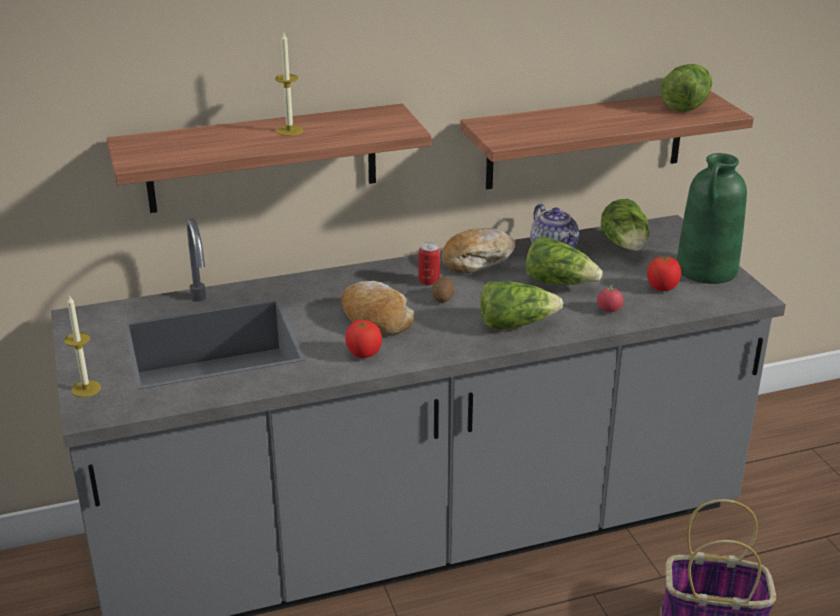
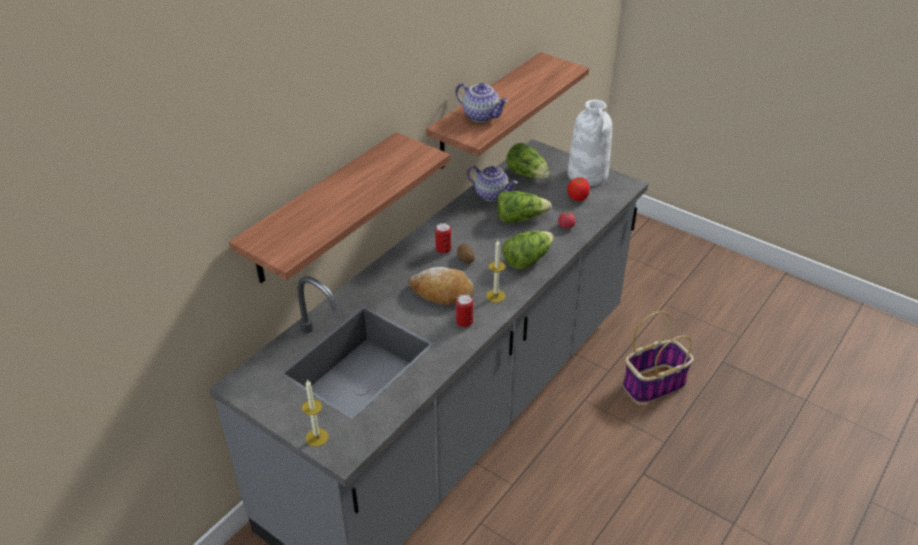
camera: 35 degrees left, 10 degrees up
candle [275,33,303,136] -> candle moved to [486,240,505,303]
tomato [345,320,382,358] -> can [456,294,473,327]
bread [442,228,515,273] -> none
lettuce [661,64,712,112] -> none
green vase [677,153,747,284] -> white vase [568,100,612,186]
none -> teapot [455,83,508,122]

